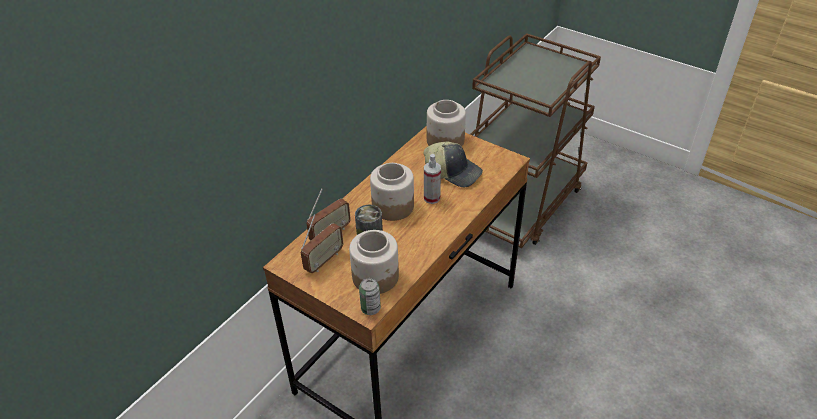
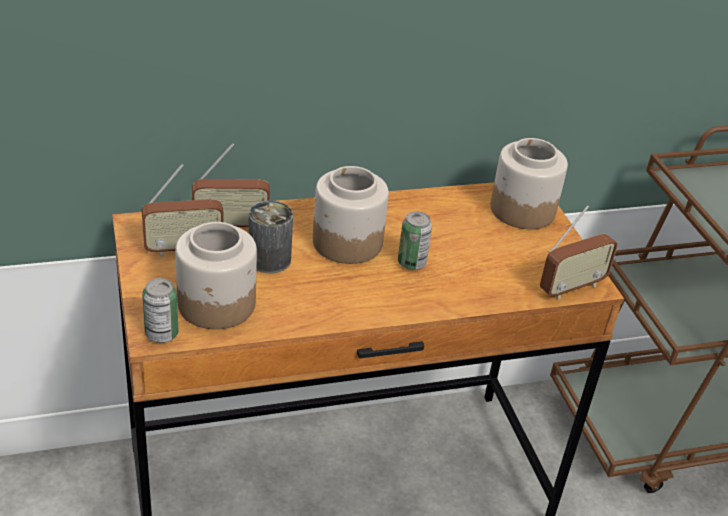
camera: 35 degrees right, 5 degrees down
cap [424,141,483,187] -> none
spray bottle [424,154,441,204] -> can [398,211,432,270]
none -> radio [540,205,618,299]

